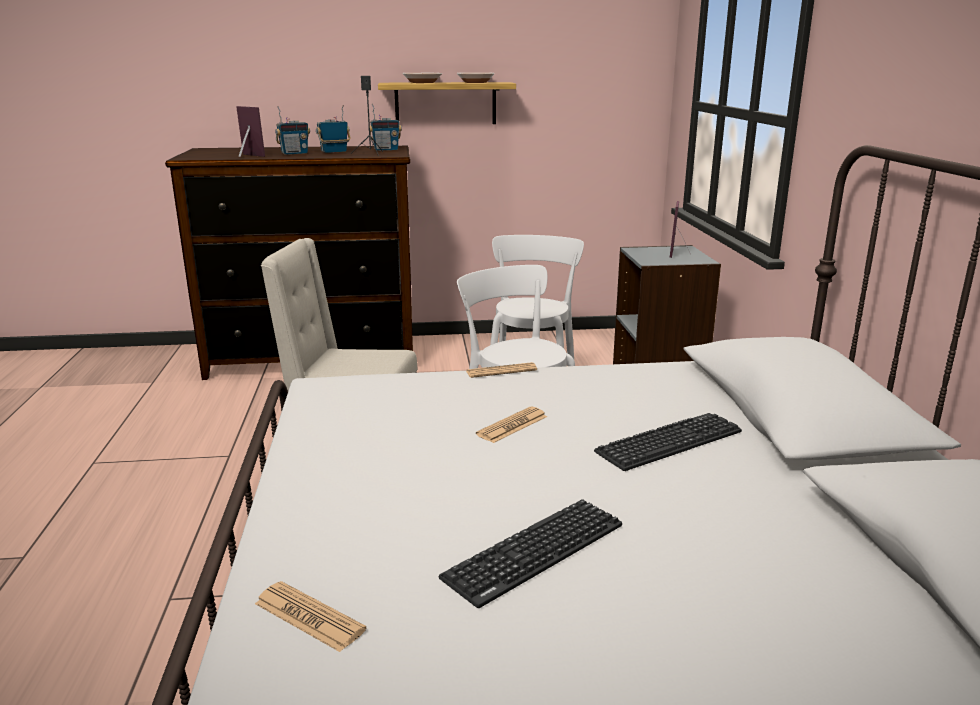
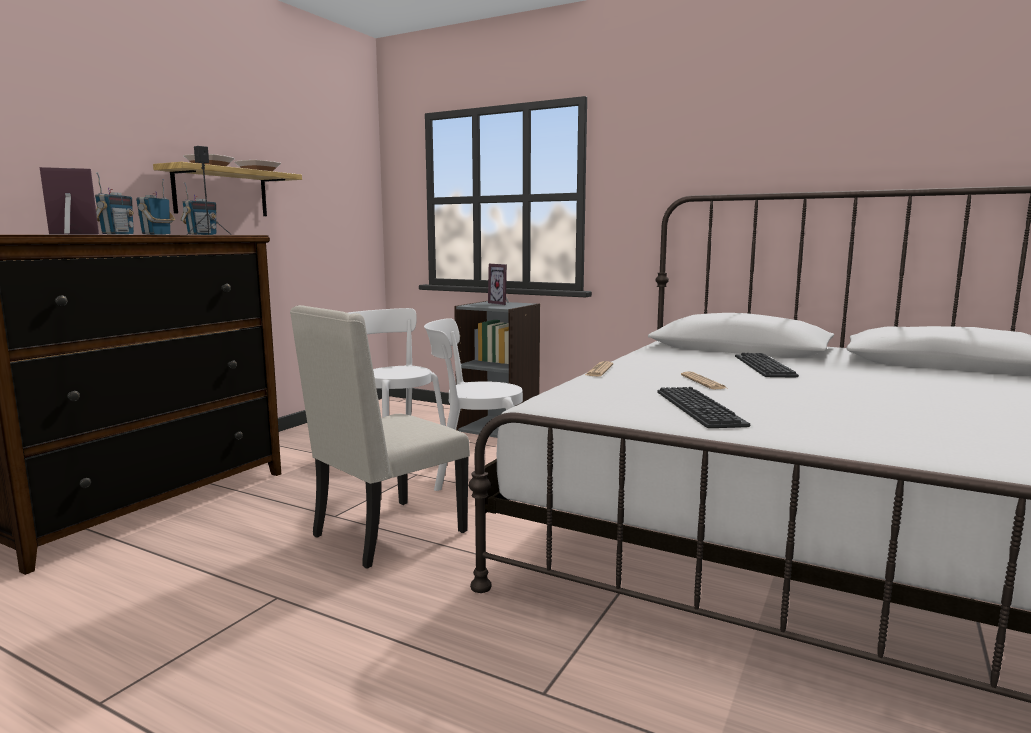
camera: 55 degrees left, 10 degrees down
newspaper [255,581,366,652] -> none
keyboard [439,499,622,608] -> keyboard moved to [657,387,750,428]

